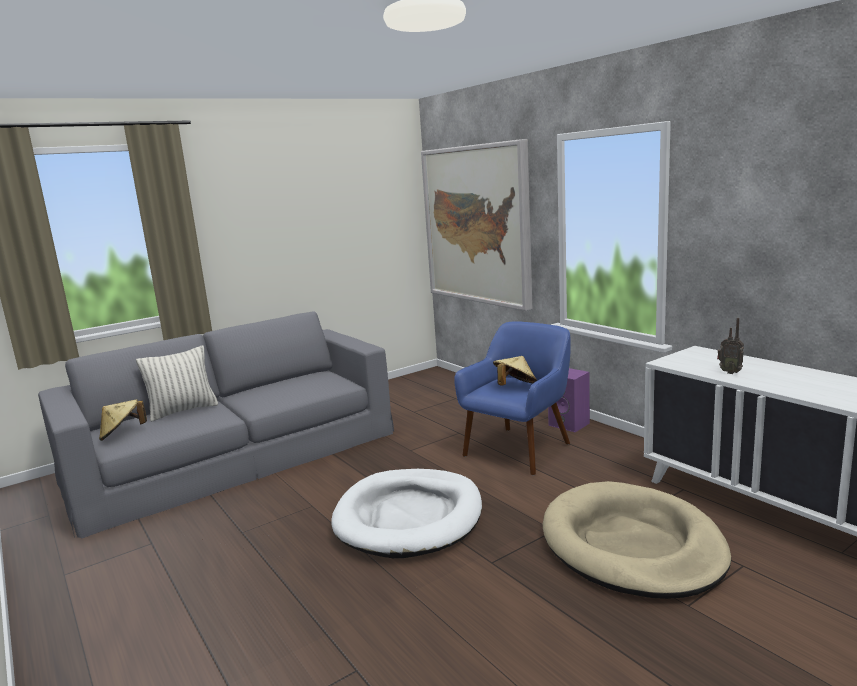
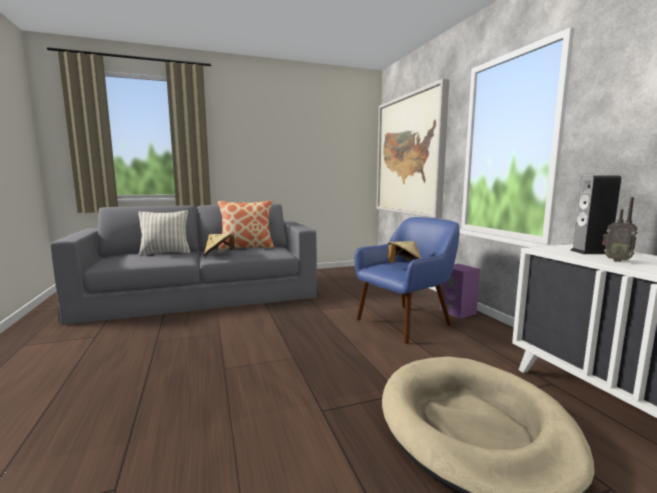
camera: 15 degrees right, 5 degrees down
beige hat [99,399,147,441] -> beige hat moved to [204,234,235,256]
white dog bed [331,469,482,558] -> none
none -> pillow [218,200,274,250]
none -> speaker [570,176,621,254]

